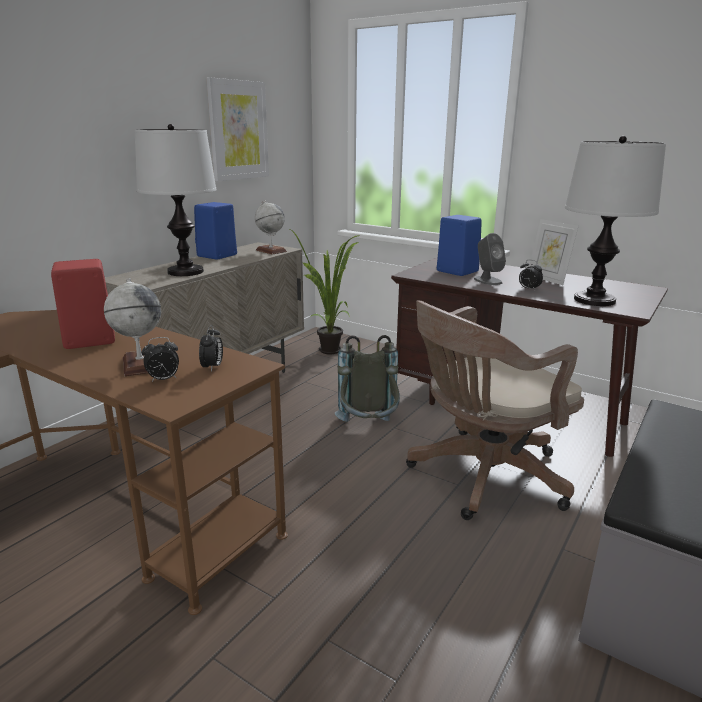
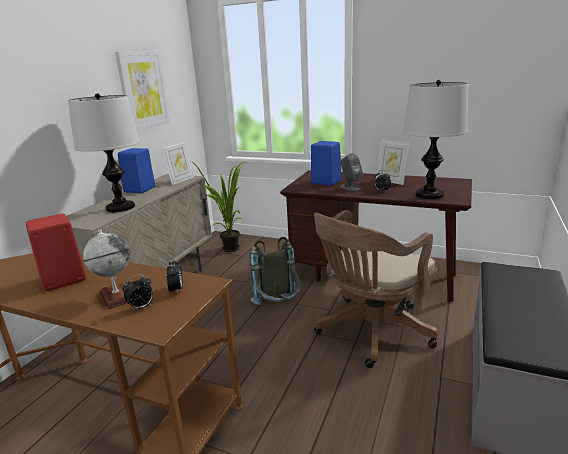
camera: 10 degrees left, 0 degrees up
globe [255,201,287,255] -> picture frame [161,140,194,185]

